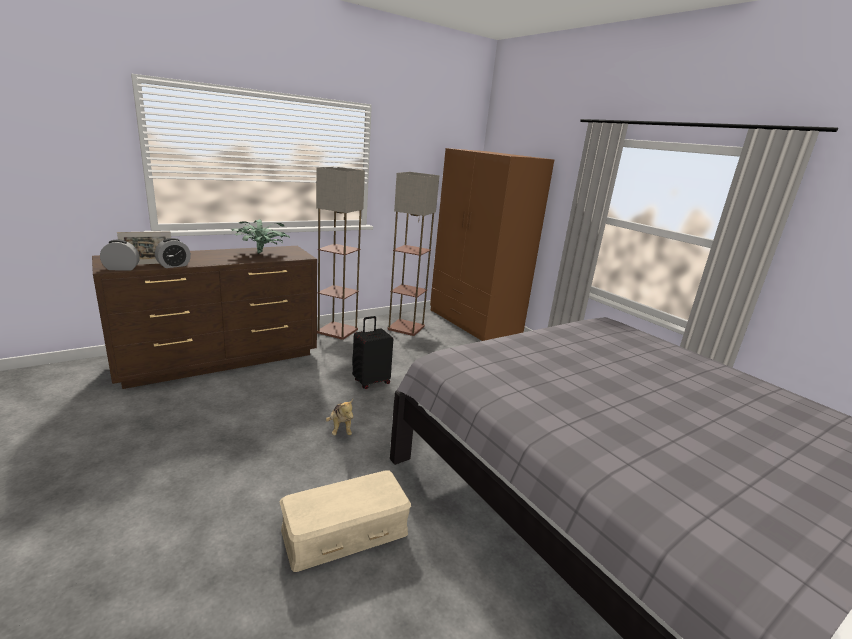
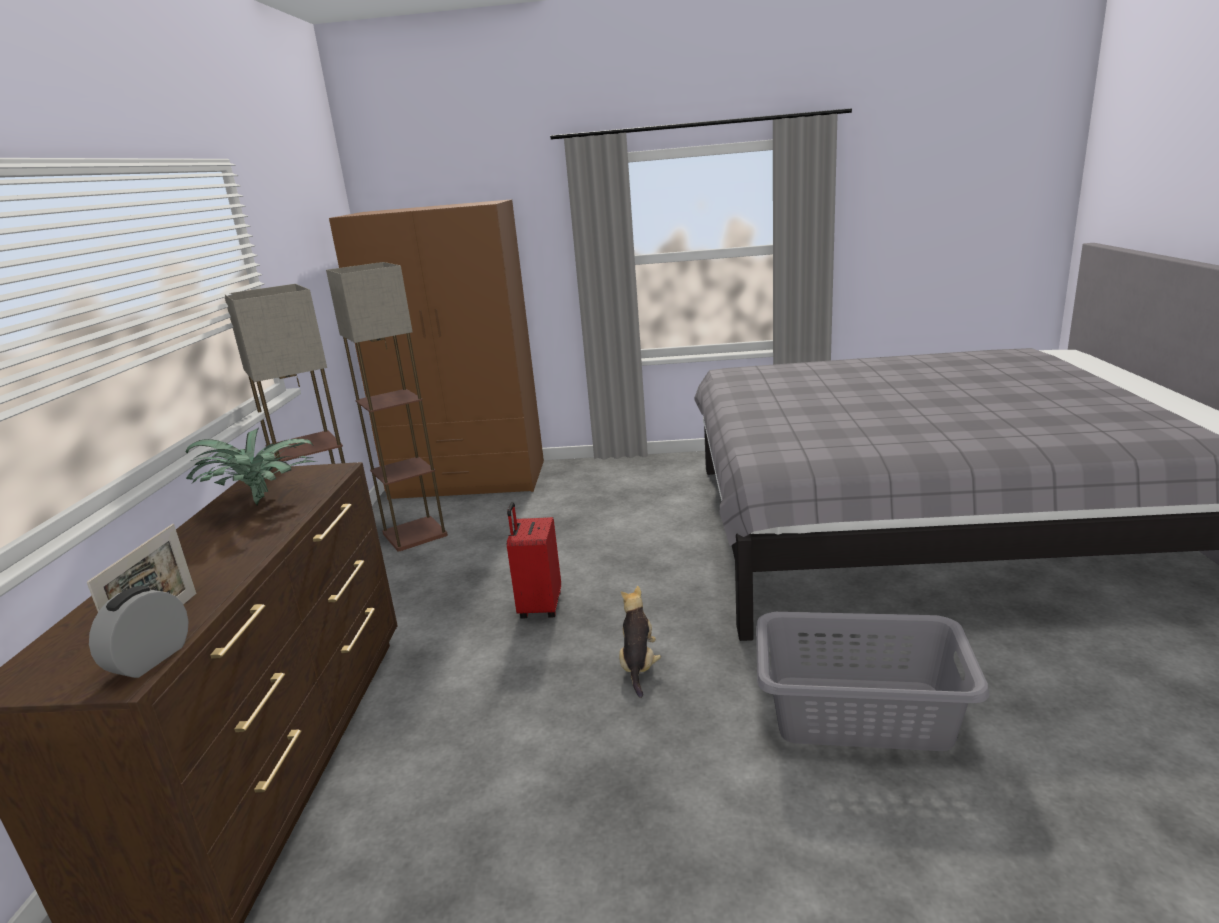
camera: 50 degrees left, 0 degrees up
alarm clock [155,238,191,268] -> none
beige storage box [280,470,411,572] -> grey laundry basket [756,612,989,751]
plush toy [326,399,353,435] -> plush toy turned 105 degrees counterclockwise [619,586,661,698]
black suitcase [352,316,393,389] -> red suitcase [507,502,561,619]

